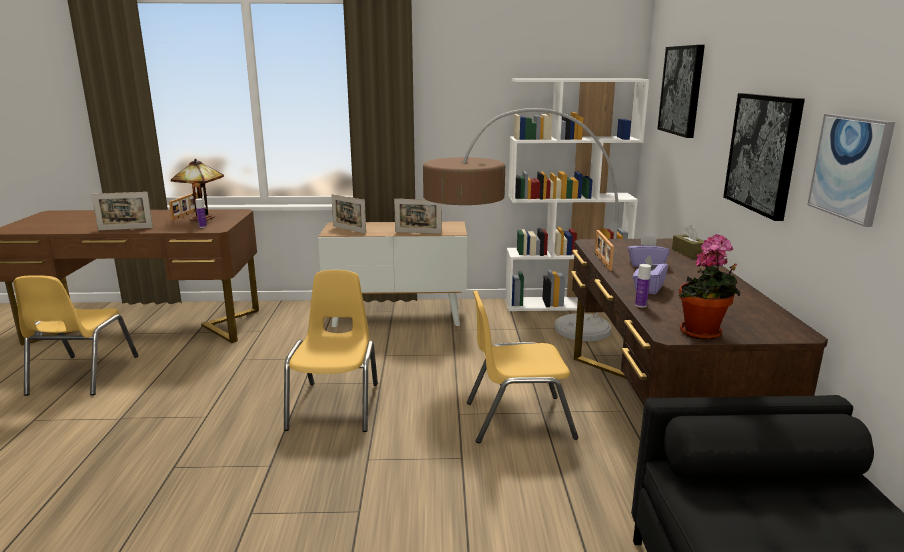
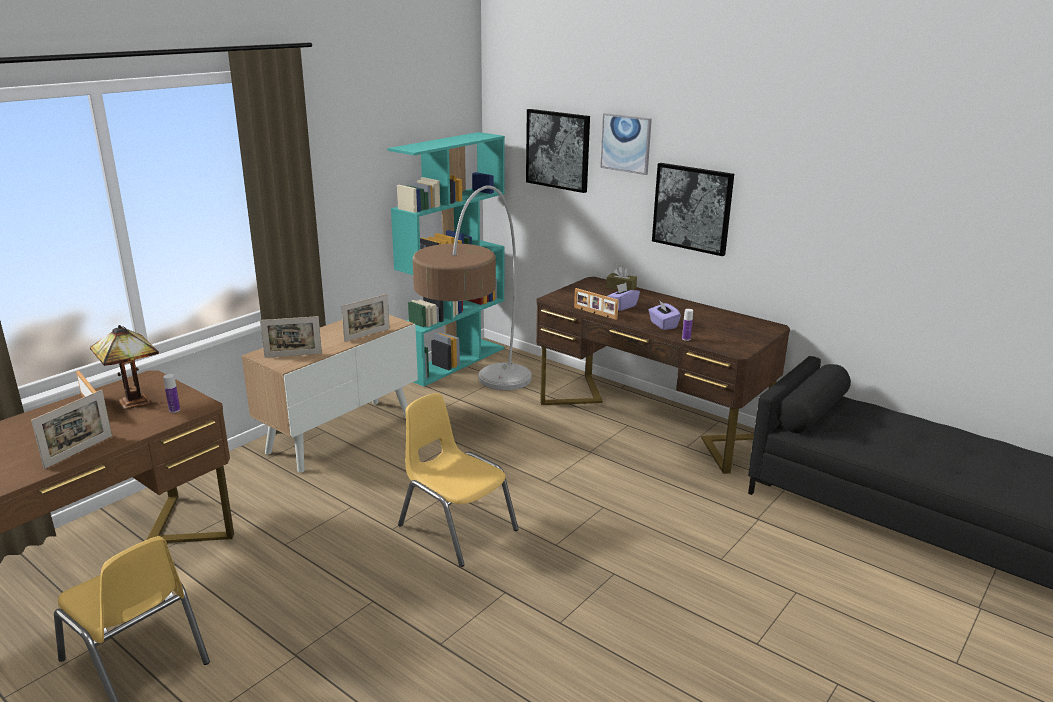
camera: 50 degrees left, 5 degrees up
yellow chair [467,290,578,443] -> none
white bookcase [505,78,649,311] -> turquoise bookcase [388,132,505,386]
potted plant [679,234,740,340] -> none
picture [807,114,895,227] -> picture moved to [600,113,652,175]

